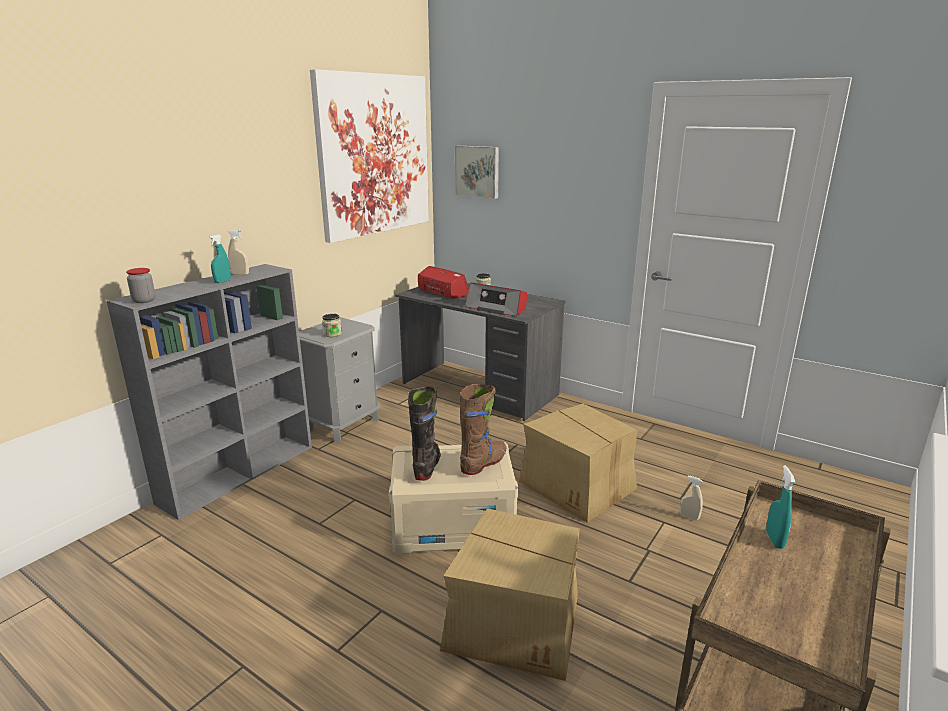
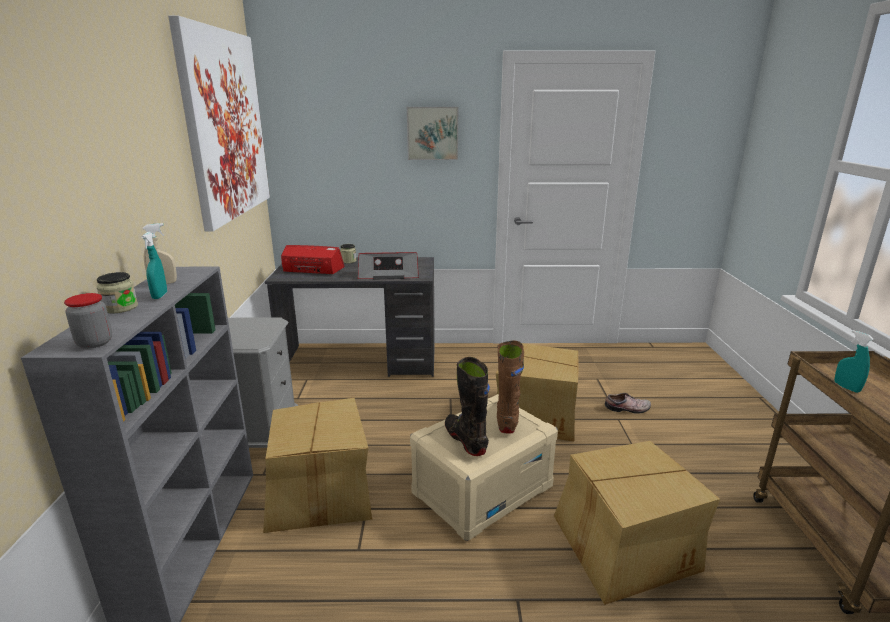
camera: 35 degrees left, 0 degrees up
jar [322,314,342,337] -> jar moved to [97,272,138,313]
picture [455,146,499,199] -> picture moved to [407,107,458,160]
beige spray bottle [680,476,703,521] -> shoe [605,393,651,414]
none -> cardboard box [263,398,372,533]

